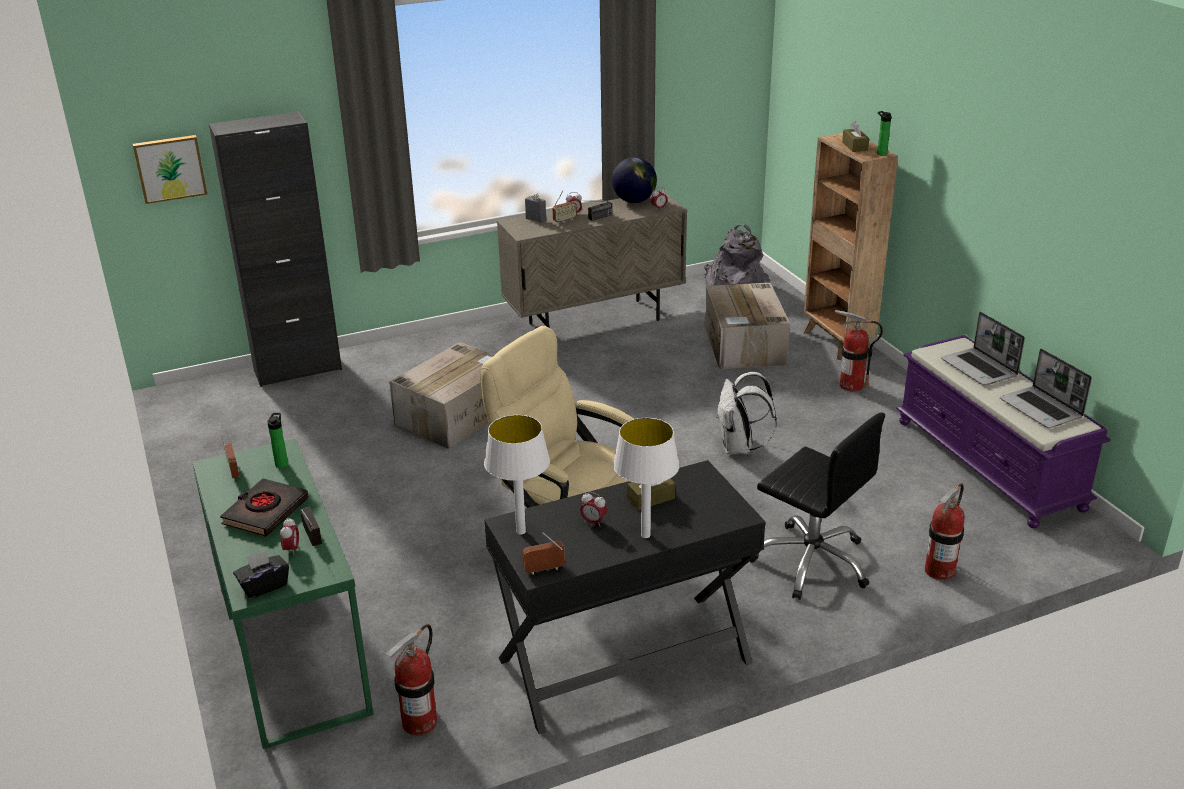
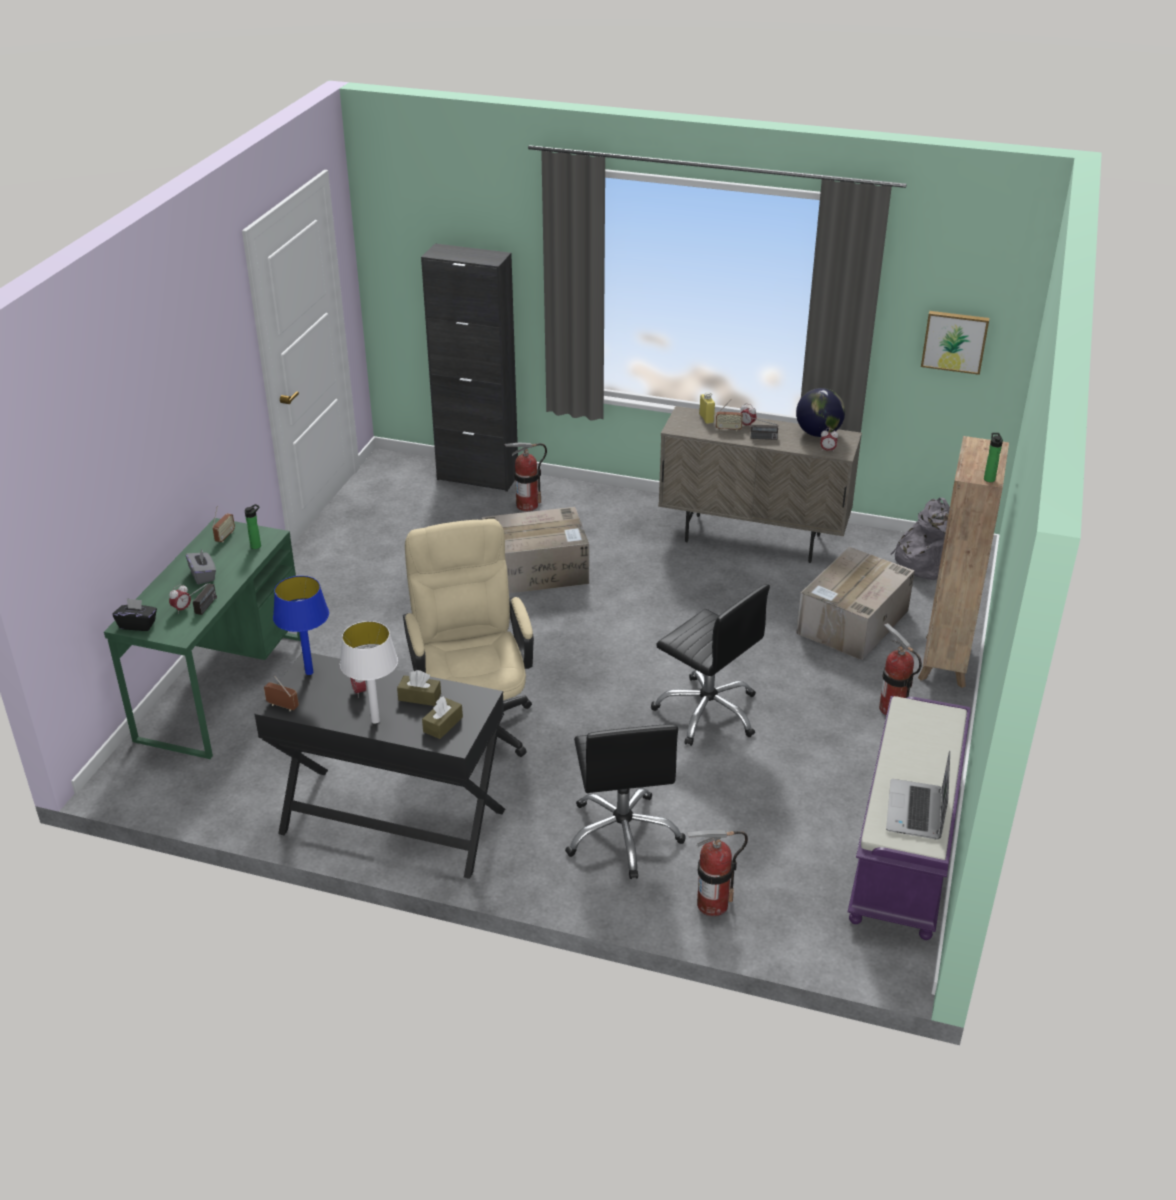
camera: 40 degrees right, 5 degrees up
picture [133,135,207,204] -> picture moved to [921,311,990,375]
black book [220,478,309,537] -> grey tissue box [186,548,216,584]
fire extinguisher [385,624,437,736] -> fire extinguisher moved to [504,443,547,511]
white table lamp [484,415,550,535] -> blue table lamp [273,576,329,675]
grey bottle [525,193,546,223] -> yellow bottle [699,392,715,424]
white backpack [717,372,777,454] -> black office chair [651,584,770,746]
brown tissue box [842,121,869,152] -> brown tissue box moved to [422,697,463,739]
laptop [941,312,1025,386] -> none

